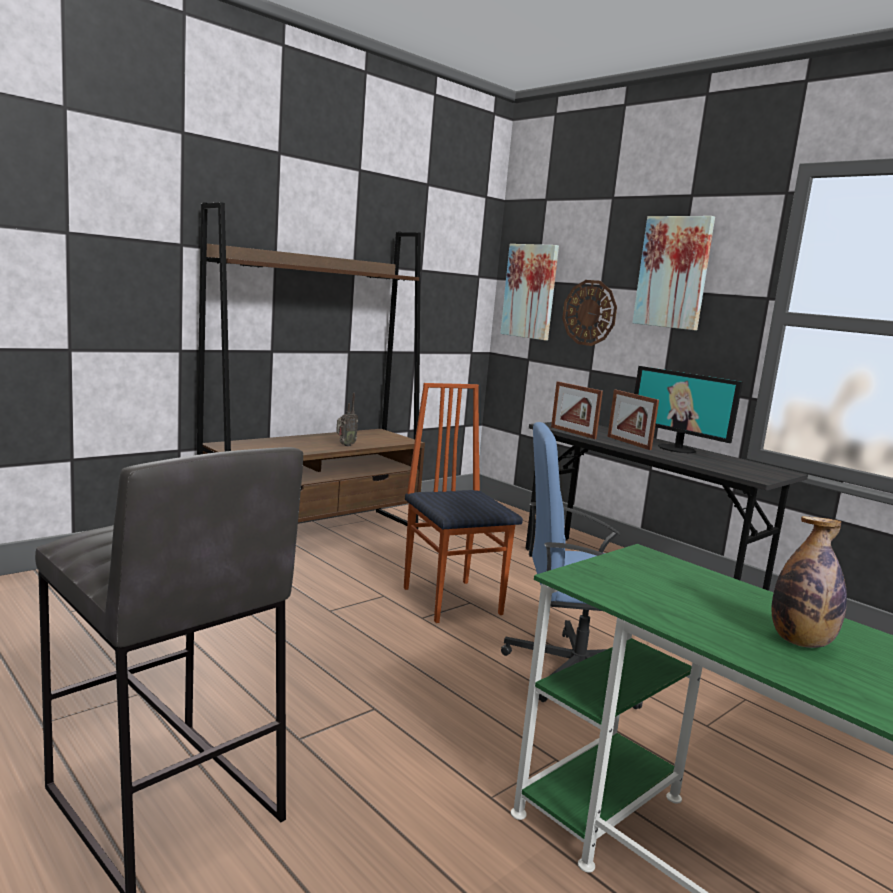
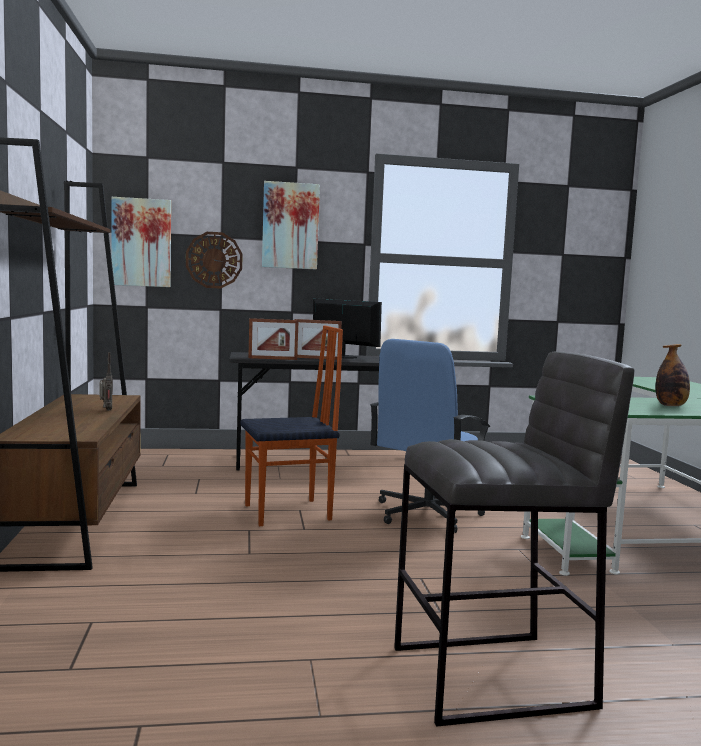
camera: 55 degrees left, 5 degrees down
chair [404,383,523,623] -> chair turned 150 degrees clockwise [240,326,343,526]
monitor [634,366,743,454] -> monitor turned 135 degrees counterclockwise [313,298,382,359]

